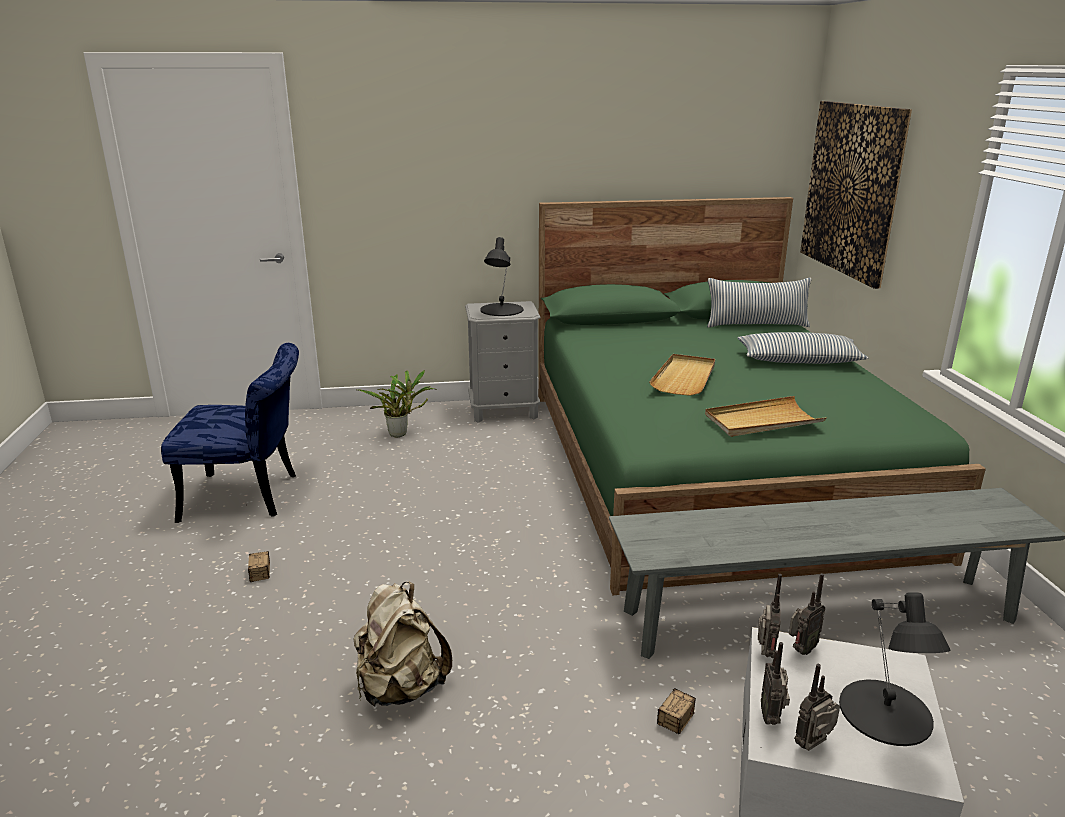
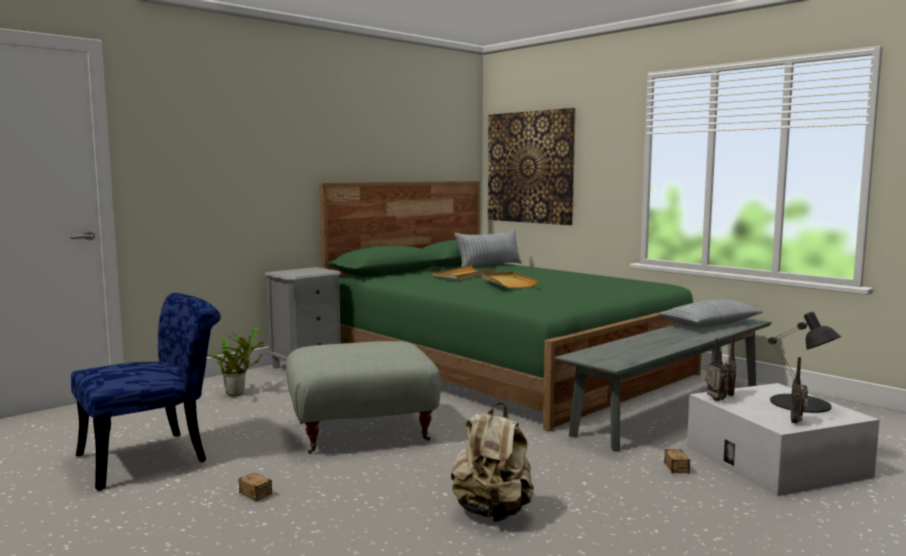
camera: 35 degrees left, 15 degrees down
black table lamp [480,237,523,316] -> none
beige tray [705,396,826,437] -> beige tray moved to [433,265,498,281]
pillow [738,332,868,364] -> pillow moved to [659,299,763,327]
radio [761,642,790,725] -> none
none -> grey ottoman [286,341,441,454]

